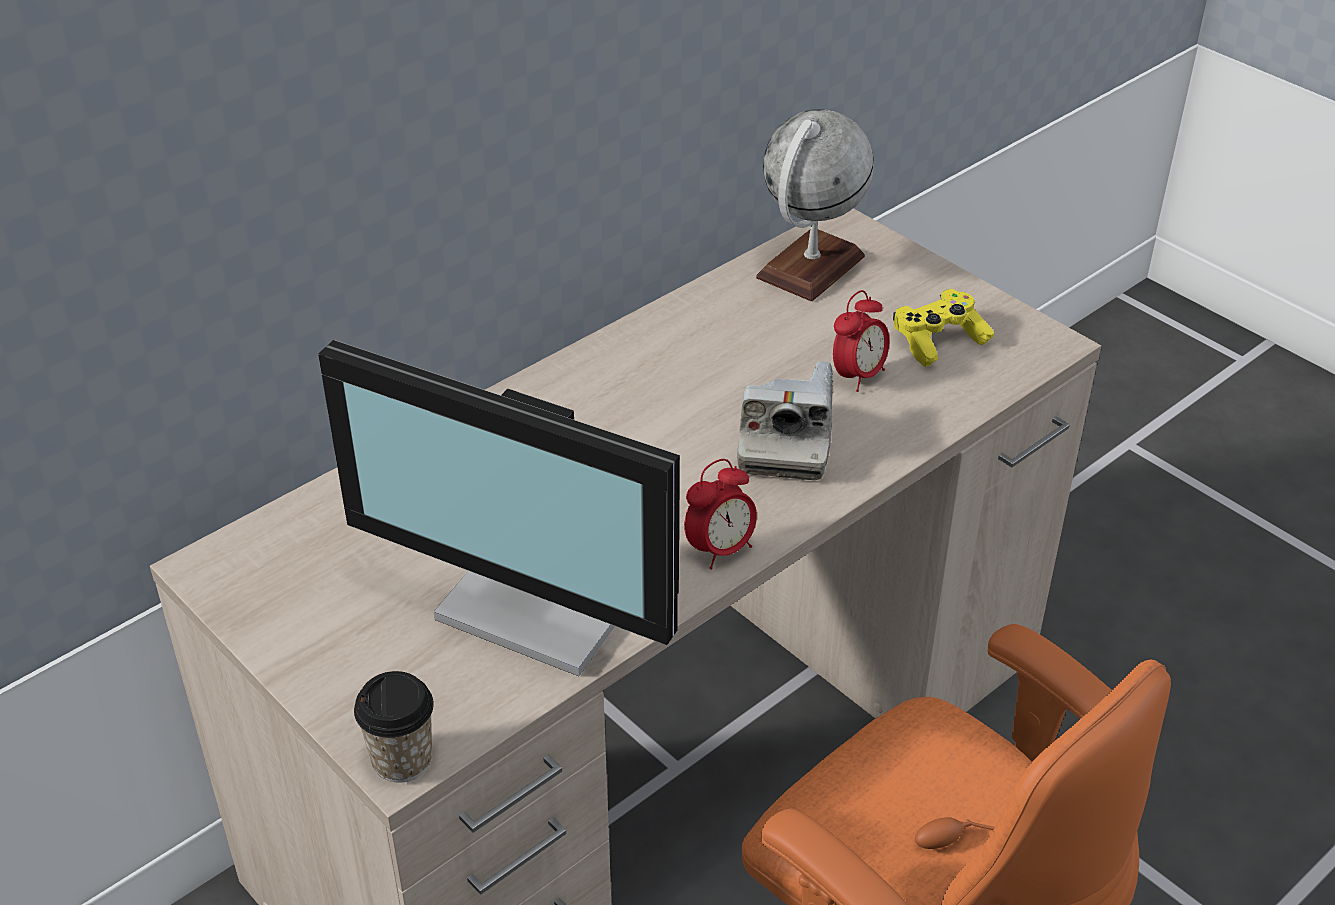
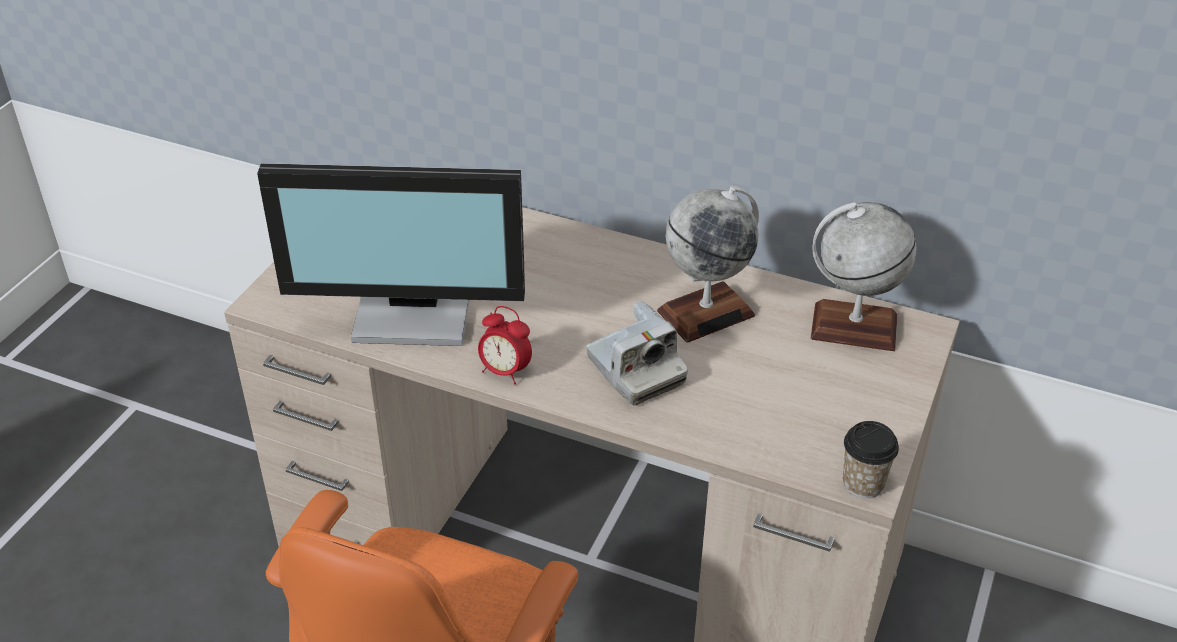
camera: 65 degrees right, 0 degrees up
monitor [318,340,680,676] -> monitor turned 90 degrees counterclockwise [257,163,525,346]
cup [354,671,434,782] -> cup moved to [843,421,899,498]
camera [737,361,833,480] -> camera turned 105 degrees counterclockwise [586,301,688,405]
alarm clock [833,290,889,392] -> none
yellow game controller [893,289,994,367] -> none
none -> globe [657,185,759,343]

